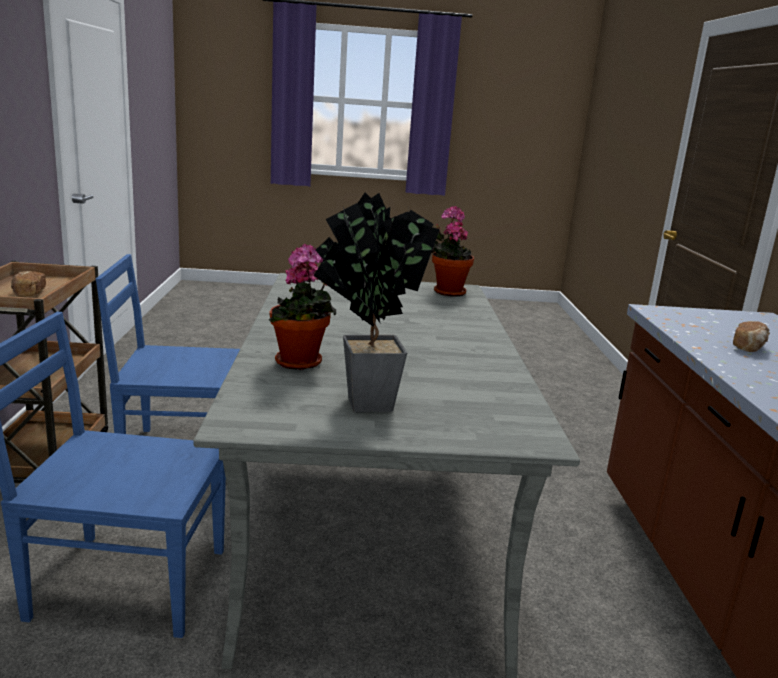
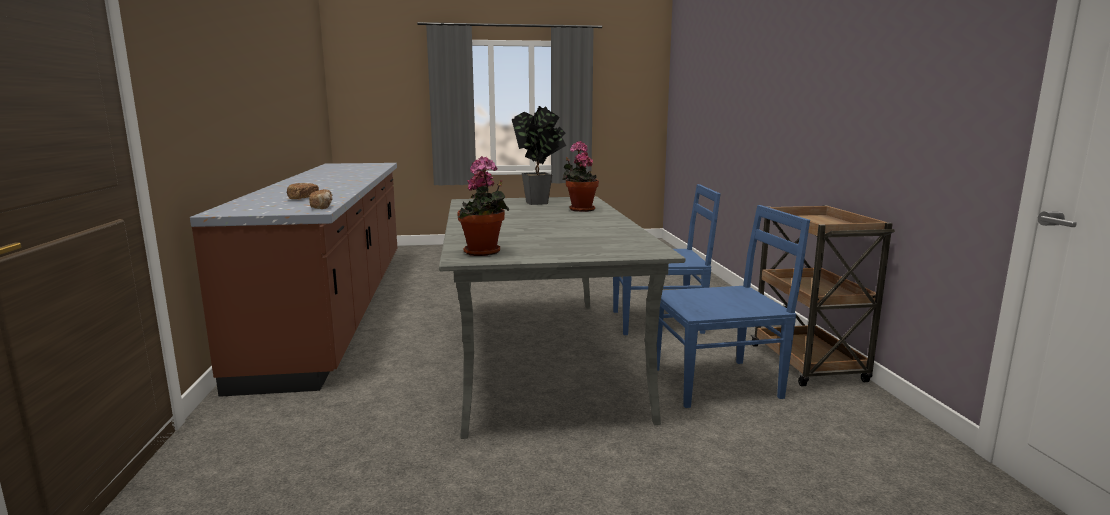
camera: 175 degrees right, 5 degrees down
bread [11,271,46,297] -> bread moved to [309,189,333,209]

